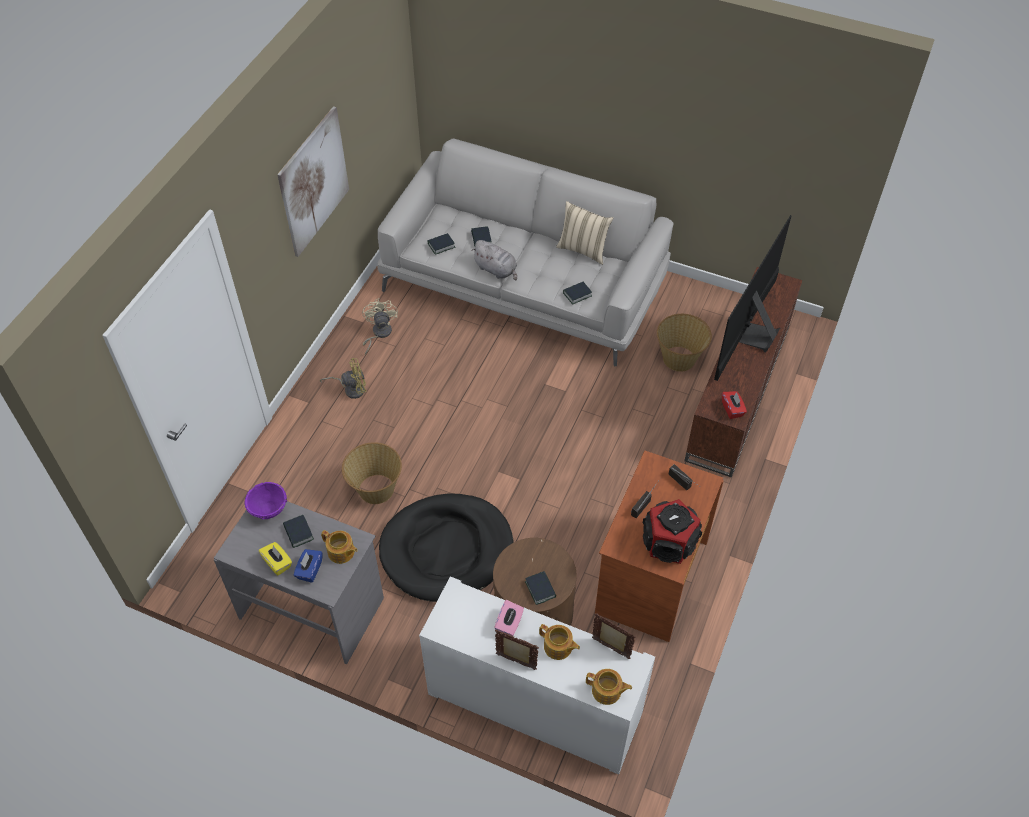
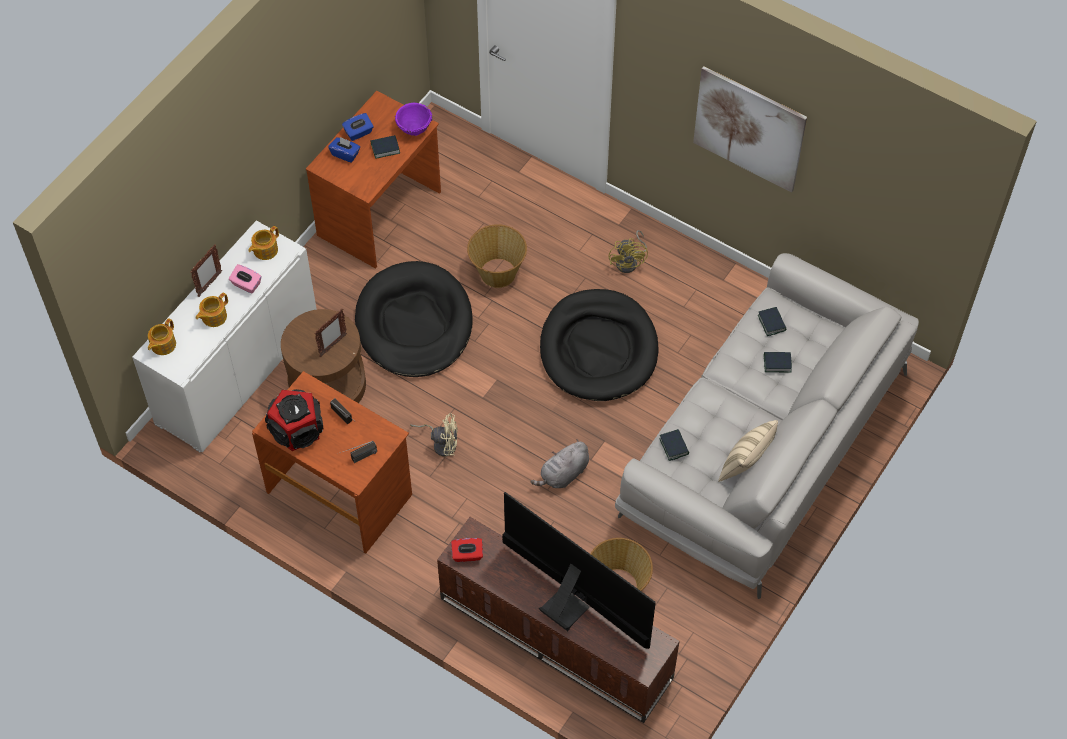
camera: 100 degrees right, 5 degrees up
grey desk [214,501,384,664] -> brown desk [306,91,441,268]
yellow tissue box [259,542,292,576] -> blue tissue box [342,113,374,141]
teapot [321,530,358,564] -> teapot moved to [248,226,279,260]
beige fan [362,298,398,355] -> beige fan moved to [410,413,458,456]
grey plush toy [471,240,517,281] -> grey plush toy moved to [531,439,589,488]
book [525,571,556,605] -> none
picture frame [592,614,636,659] -> picture frame moved to [314,309,347,357]
none -> black dog bed [540,289,658,401]

